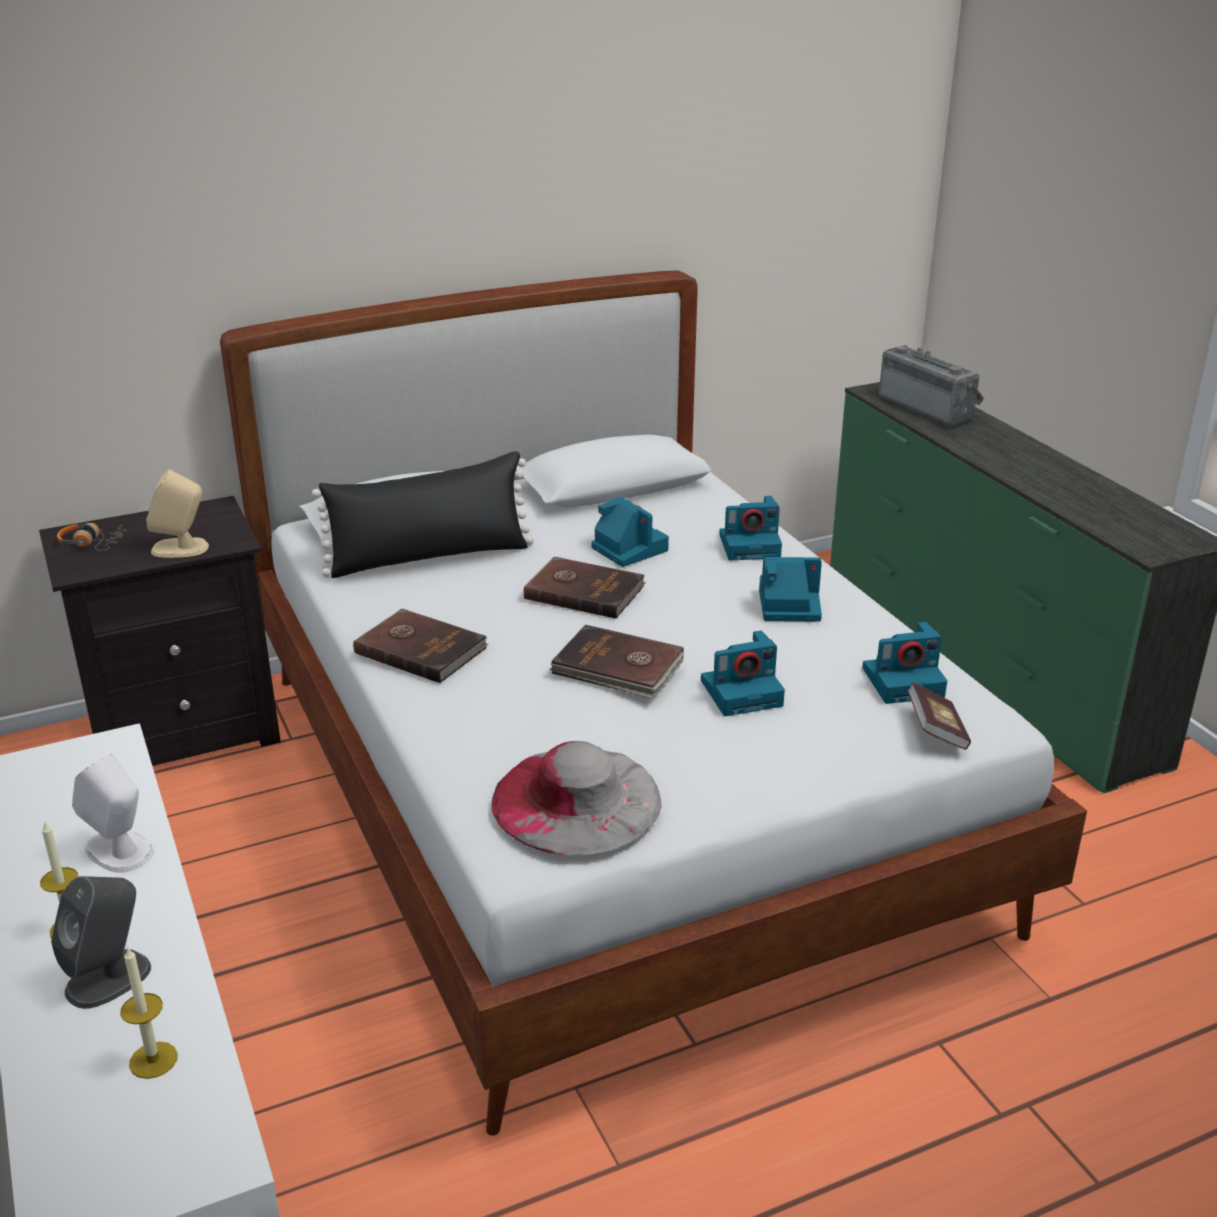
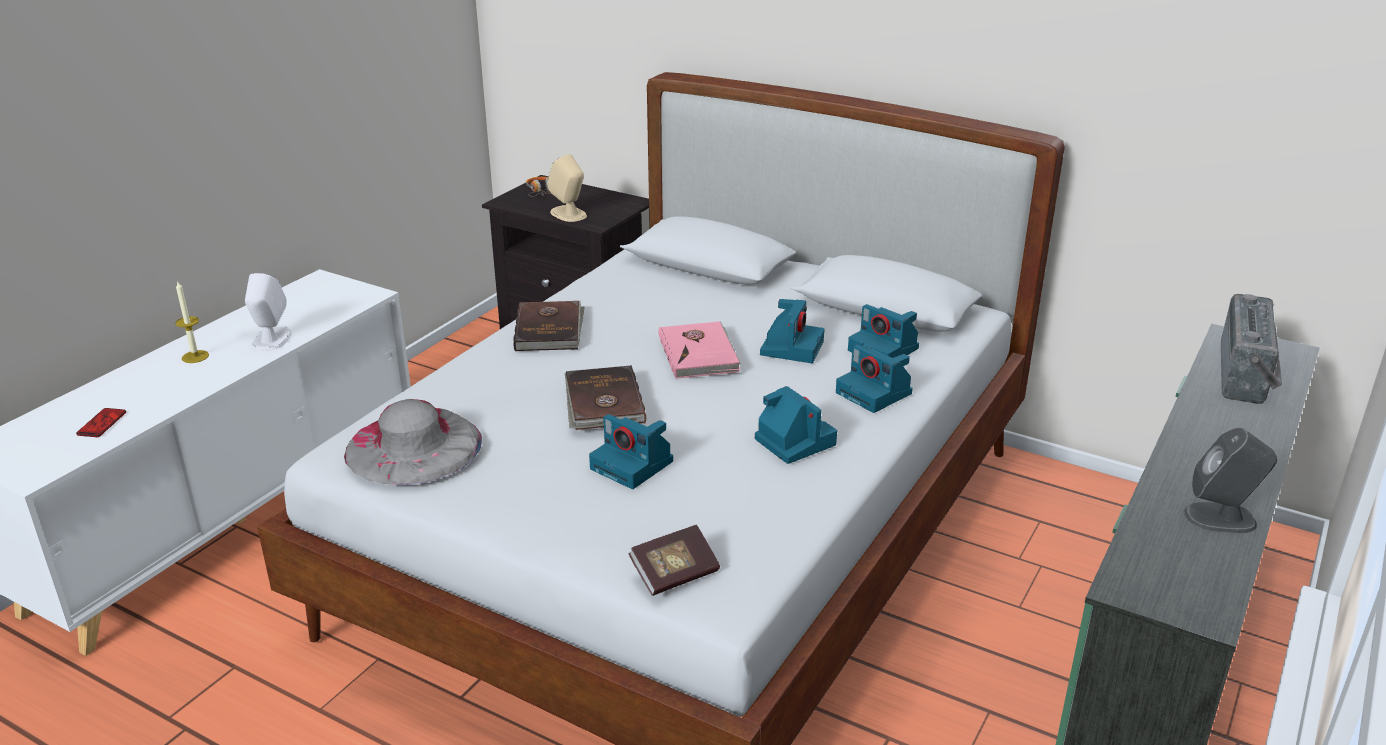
camera: 55 degrees right, 0 degrees up
grey speaker [51,876,151,1009] -> grey speaker moved to [1184,428,1277,533]
candle [120,946,178,1079] -> phone [76,408,126,437]
black pillow [312,451,534,578] -> none
brown book [523,557,646,619] -> pink book [658,321,741,379]
camera [862,622,947,704] -> camera moved to [848,304,919,358]

